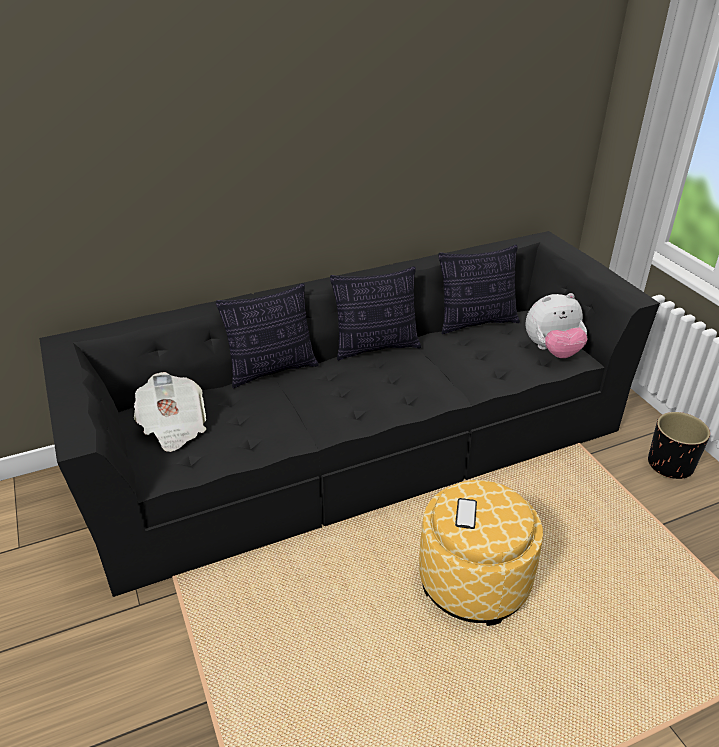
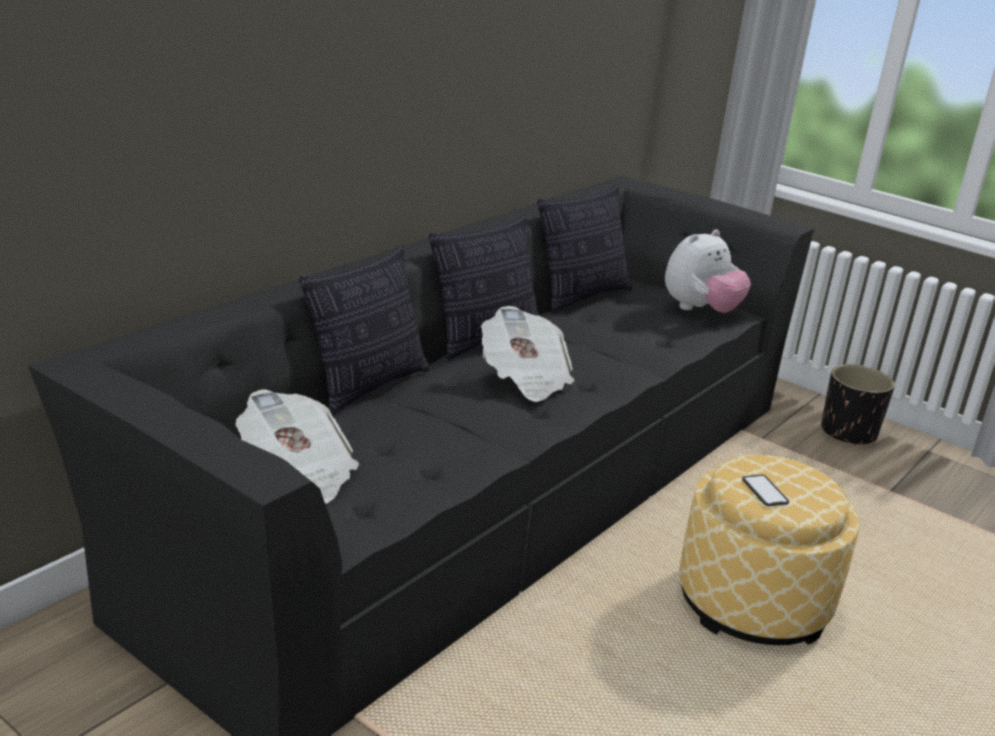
camera: 30 degrees left, 10 degrees down
none -> newspaper [481,306,574,402]

